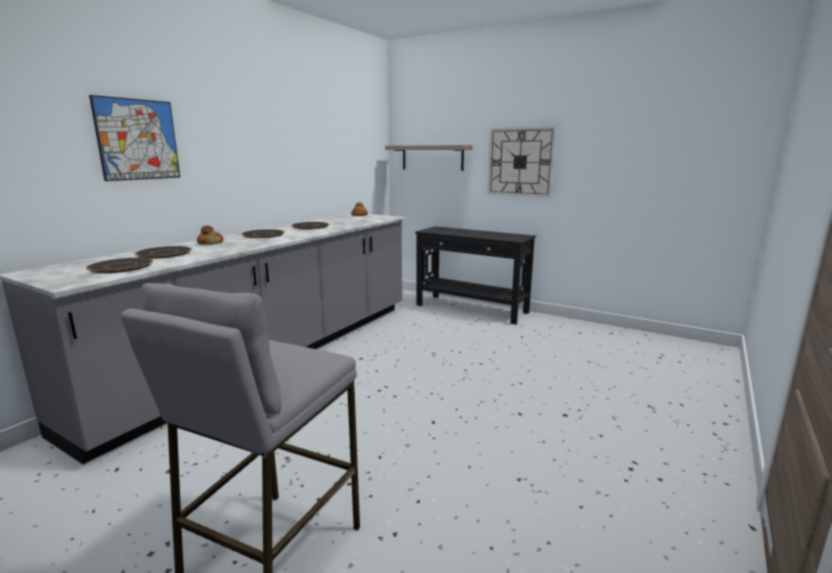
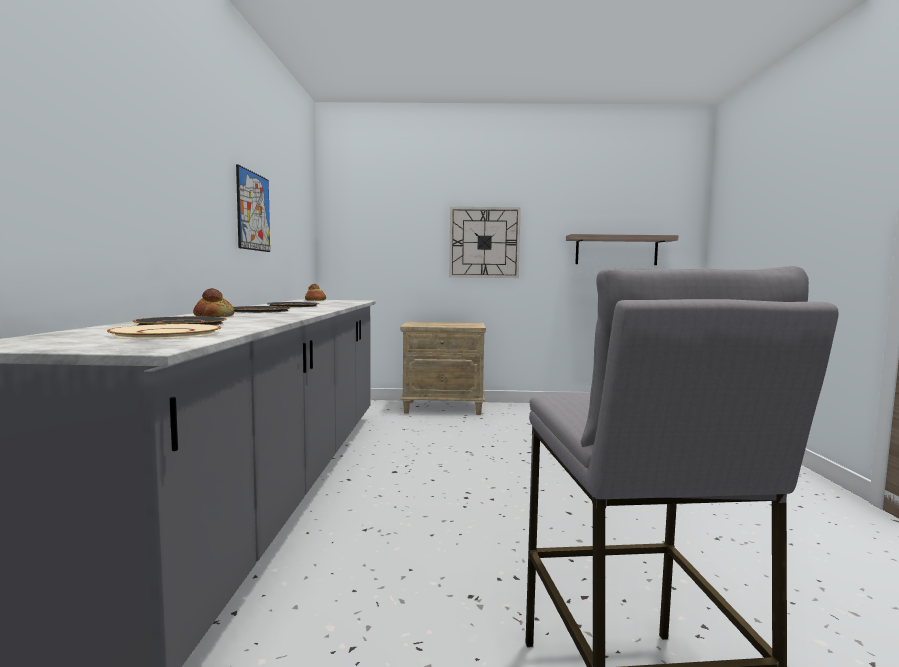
camera: 30 degrees left, 10 degrees down
black plate [86,258,153,273] -> beige plate [107,324,221,339]
picture [89,95,180,181] -> picture moved to [236,164,270,252]
shelf [385,145,472,171] -> shelf moved to [566,234,679,265]
black console table [415,226,536,324] -> beige nightstand [400,322,486,415]

